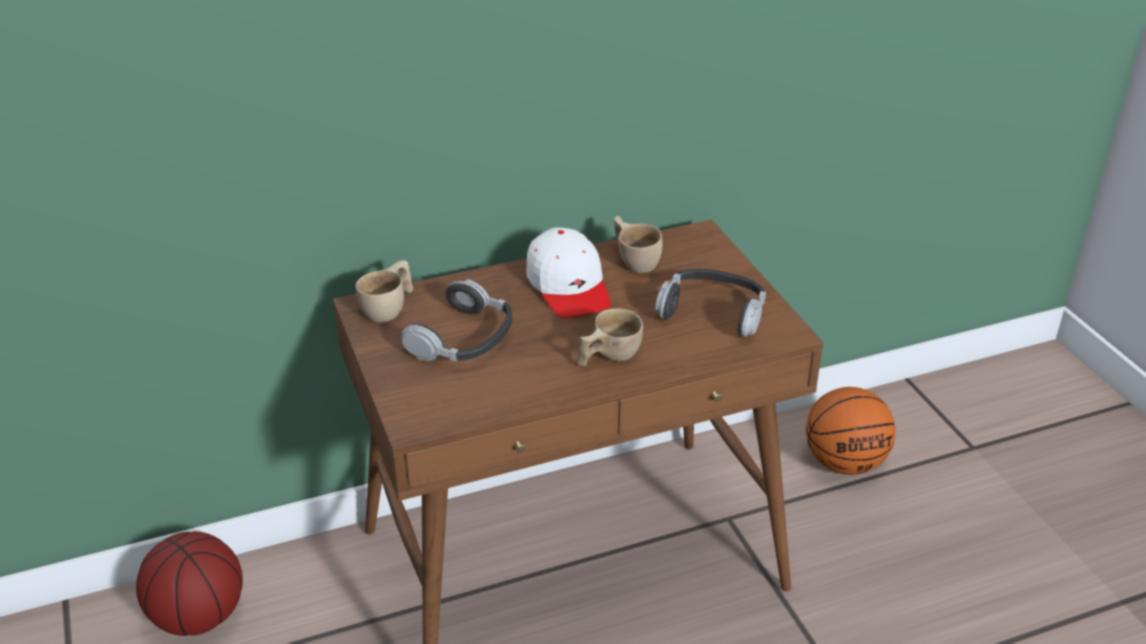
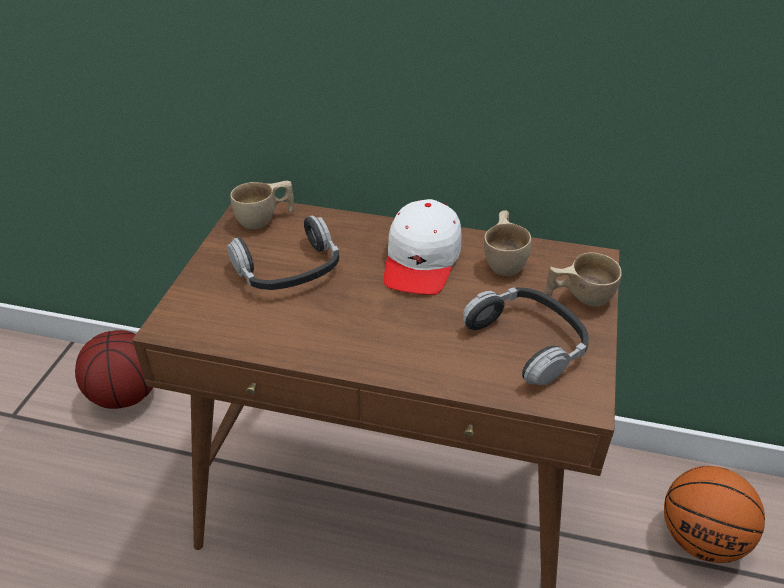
camera: 35 degrees right, 5 degrees up
beige cup [577,308,643,366] -> beige cup moved to [544,252,622,307]

